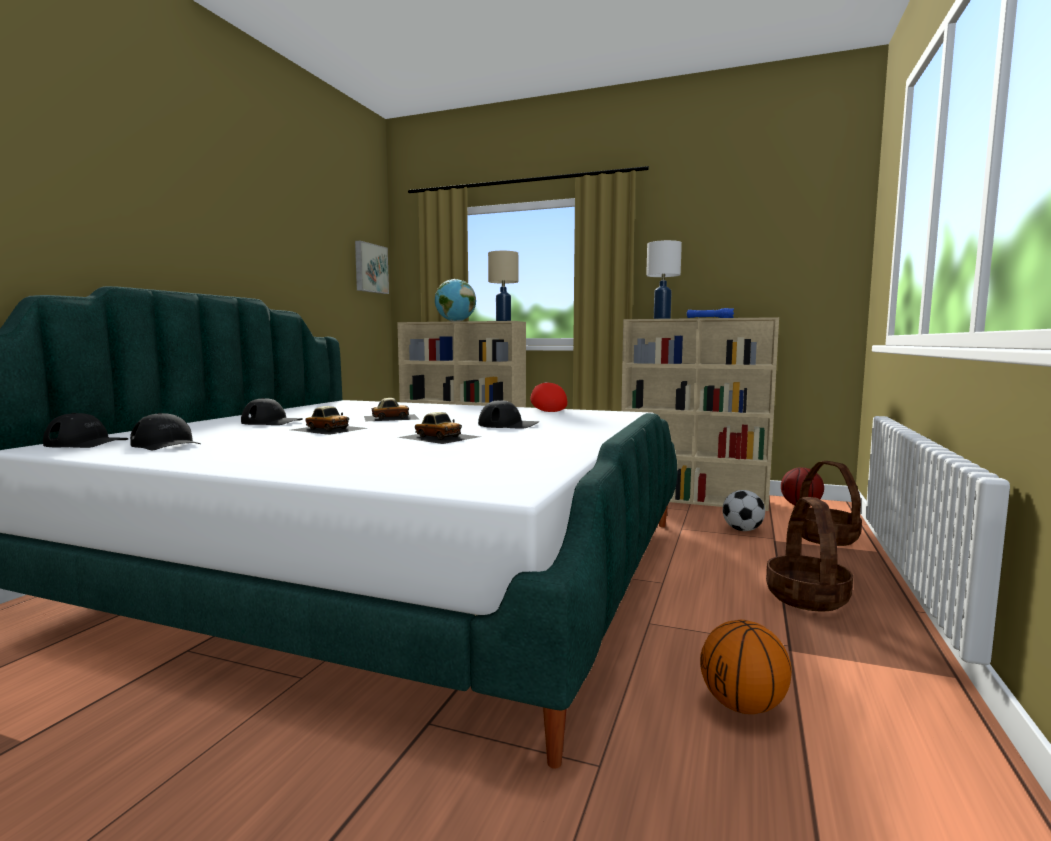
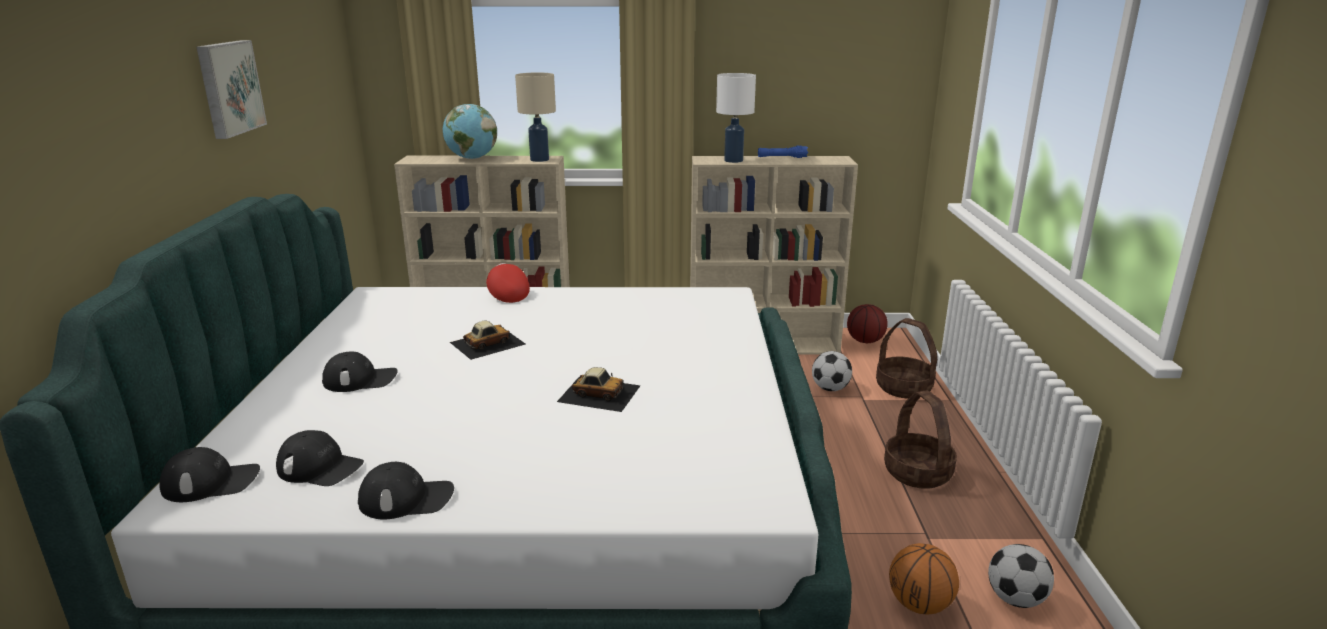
camera: 20 degrees left, 15 degrees up
toy car [292,406,367,435] -> none
picture [355,241,389,294] -> picture moved to [196,40,267,139]
black cap [478,400,540,429] -> black cap moved to [358,462,454,519]
red cap [530,382,568,412] -> red cap moved to [486,263,530,303]
none -> football [988,544,1054,608]

